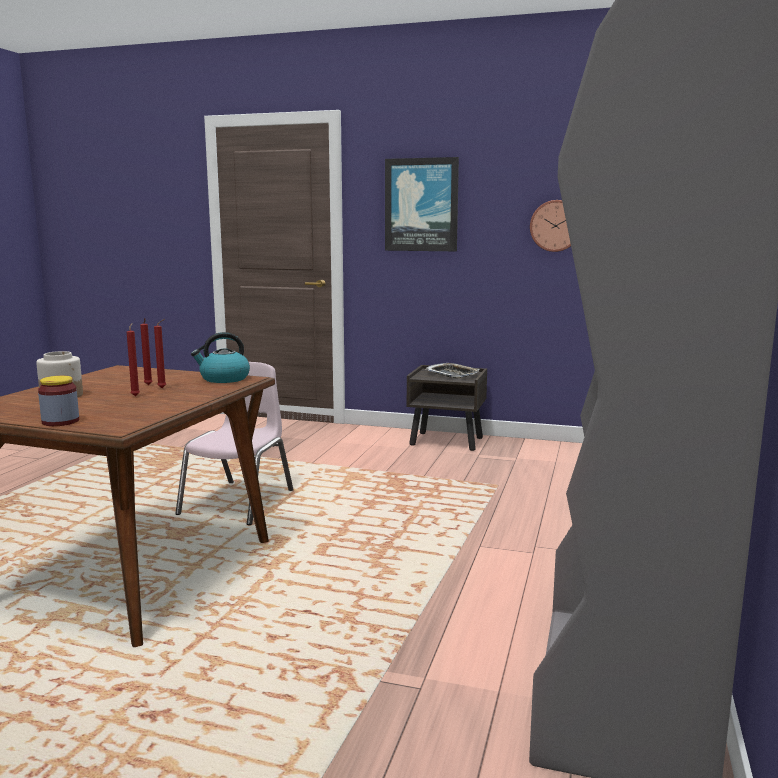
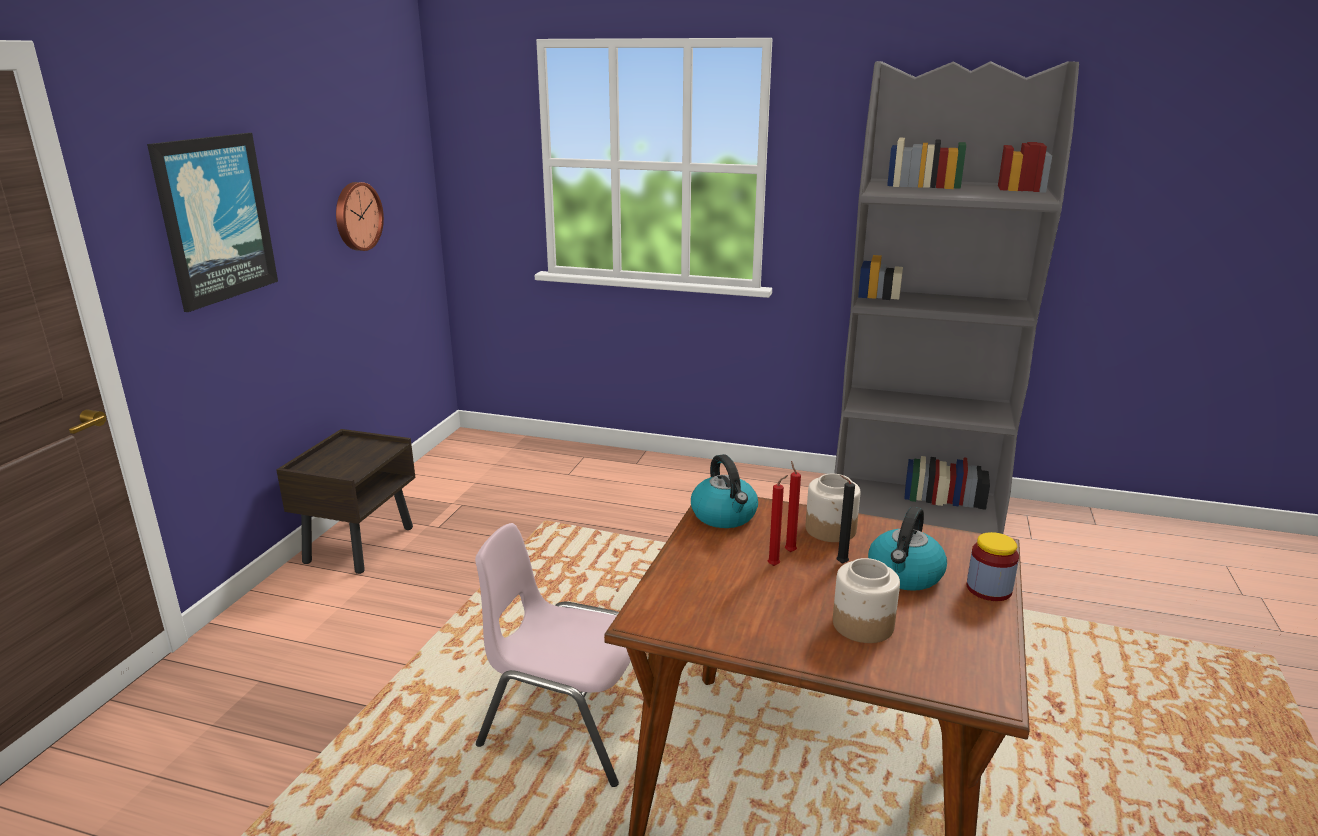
camera: 90 degrees left, 10 degrees up
red candle [127,323,140,396] -> black candle [837,475,855,564]
tray [425,363,480,378] -> none
none -> jar [806,474,861,542]
none -> kettle [868,506,947,591]

